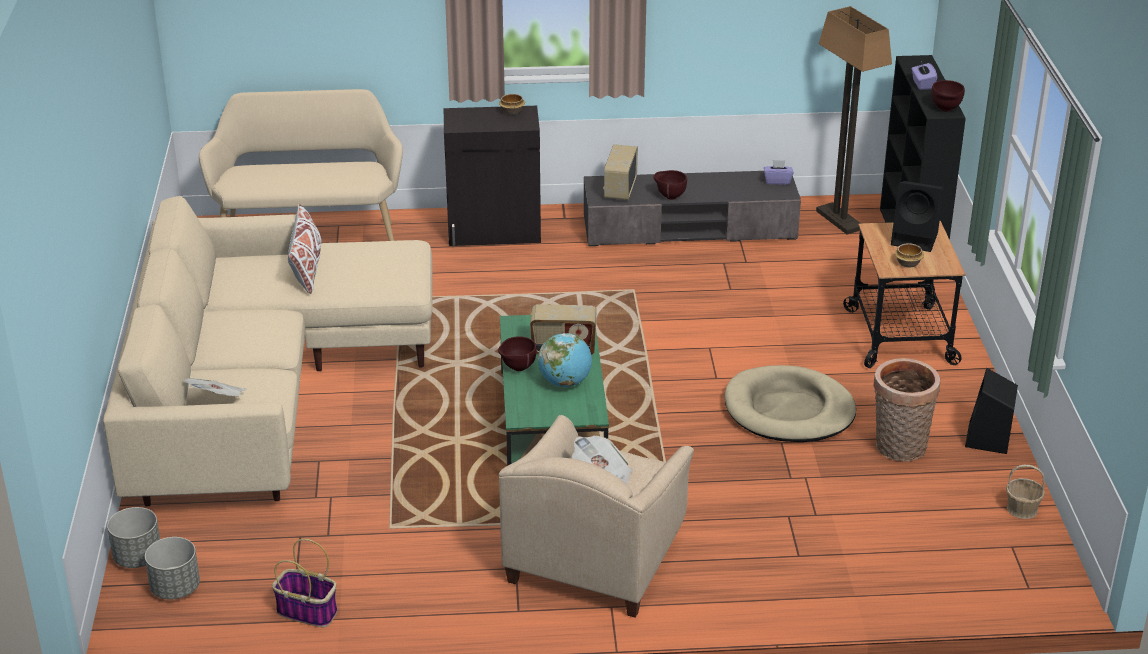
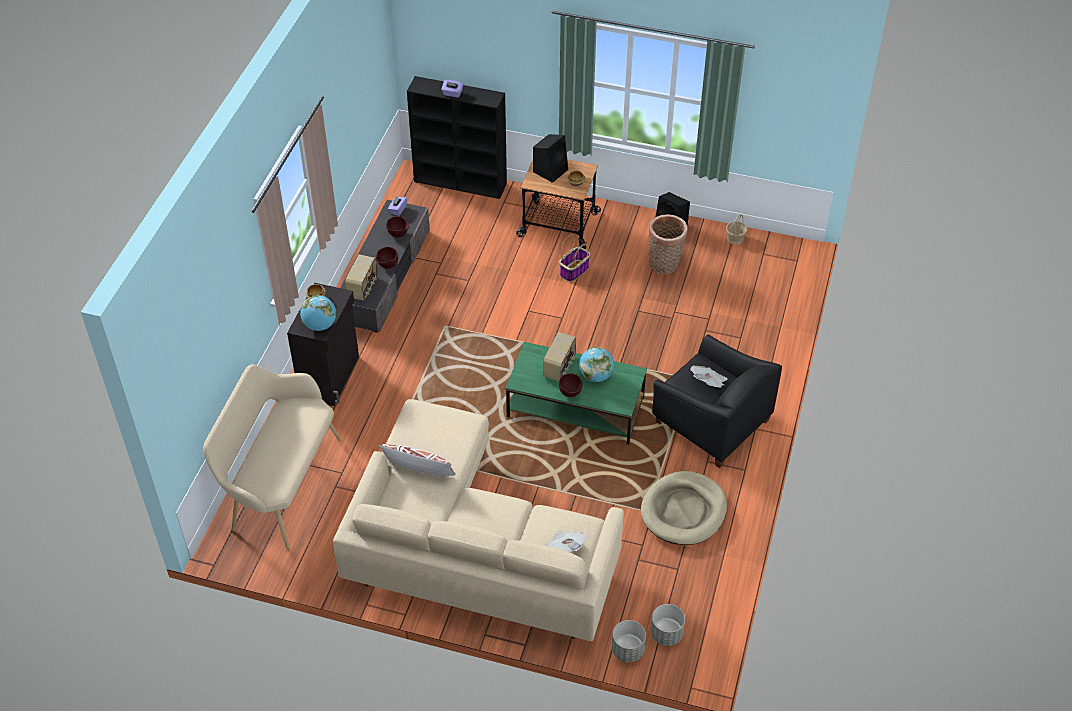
camera: 70 degrees left, 15 degrees up
basket [272,539,337,627] -> basket moved to [559,235,590,282]
beige armchair [499,415,694,618] -> black armchair [652,334,782,468]
radio [603,144,638,200] -> radio turned 105 degrees counterclockwise [345,254,377,301]
beige dog bed [725,365,856,442] -> beige dog bed moved to [641,471,727,545]
floor lamp [816,6,892,235] -> none
brown bowl [932,80,965,111] -> brown bowl moved to [386,216,409,238]
none -> globe [300,295,337,331]

